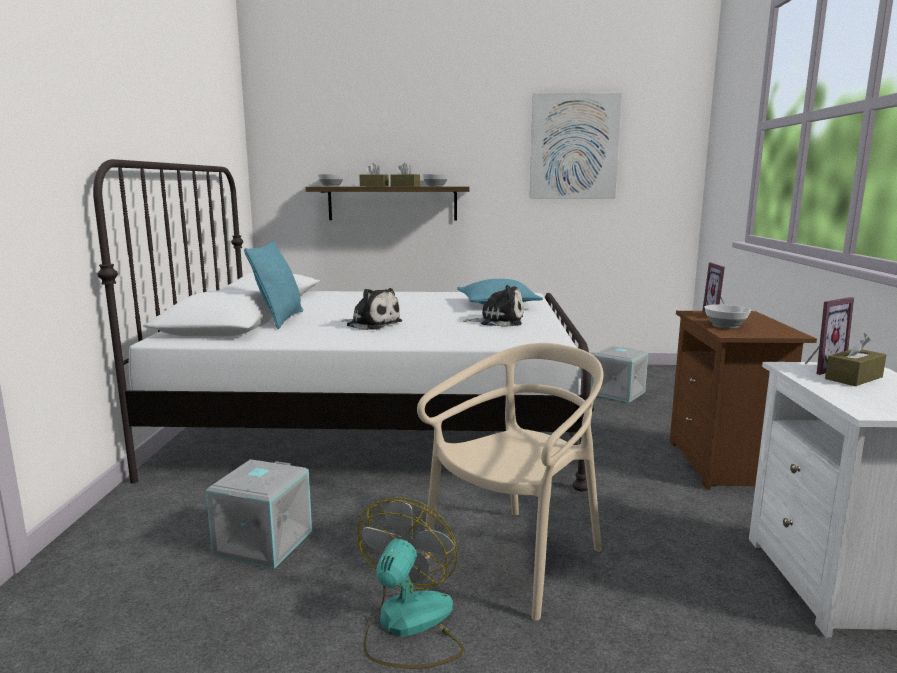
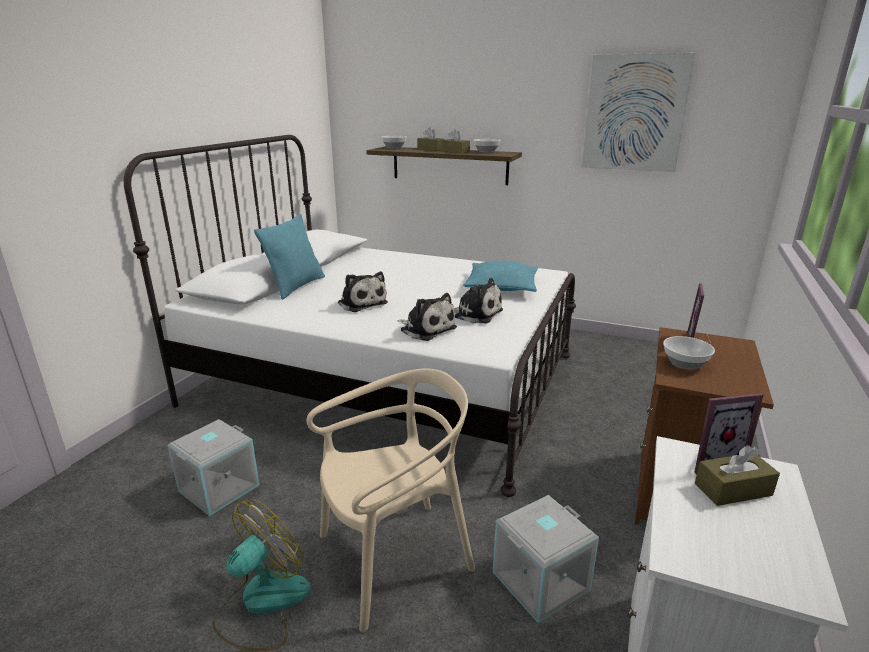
camera: 20 degrees right, 10 degrees up
grey storage box [591,346,648,403] -> grey storage box moved to [493,495,599,623]
none -> plush toy [397,293,457,341]

